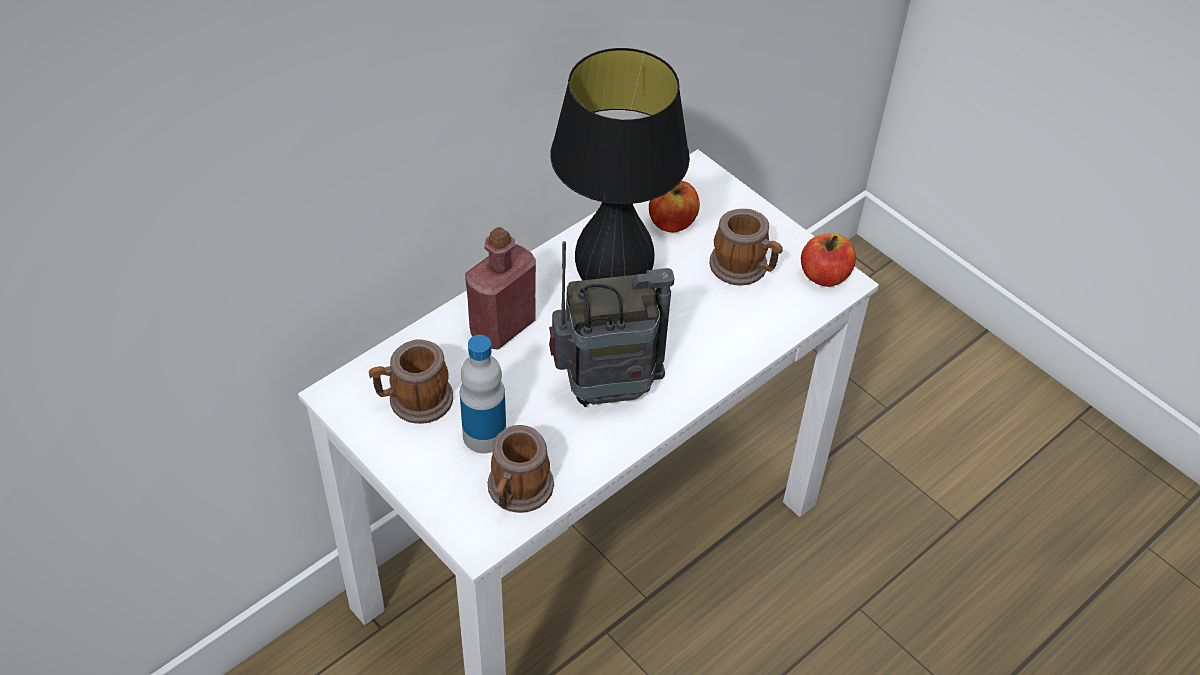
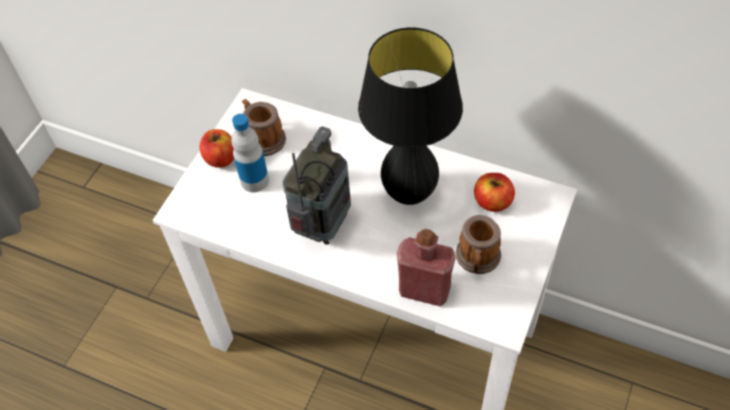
camera: 70 degrees right, 5 degrees up
red bottle [465,227,536,350] -> red bottle moved to [397,229,456,307]
mug [488,425,554,513] -> none
radio [549,241,674,407] -> radio turned 120 degrees counterclockwise [283,126,351,245]
apple [801,234,856,287] -> apple moved to [200,129,234,168]

